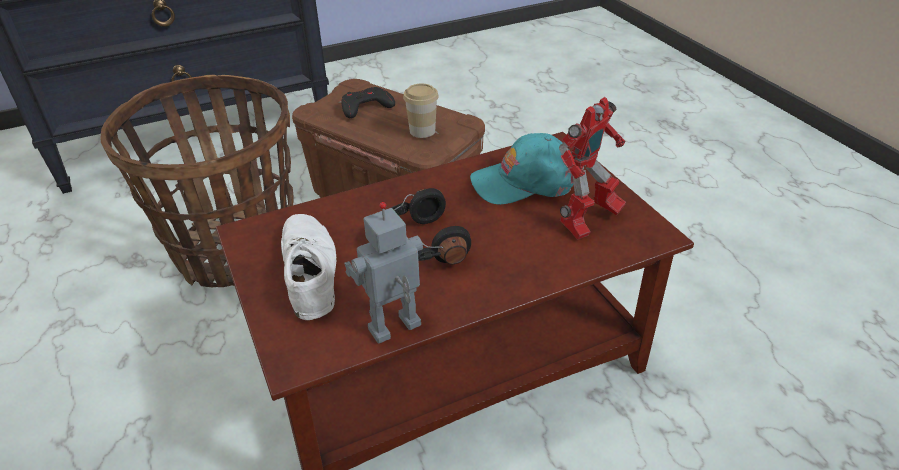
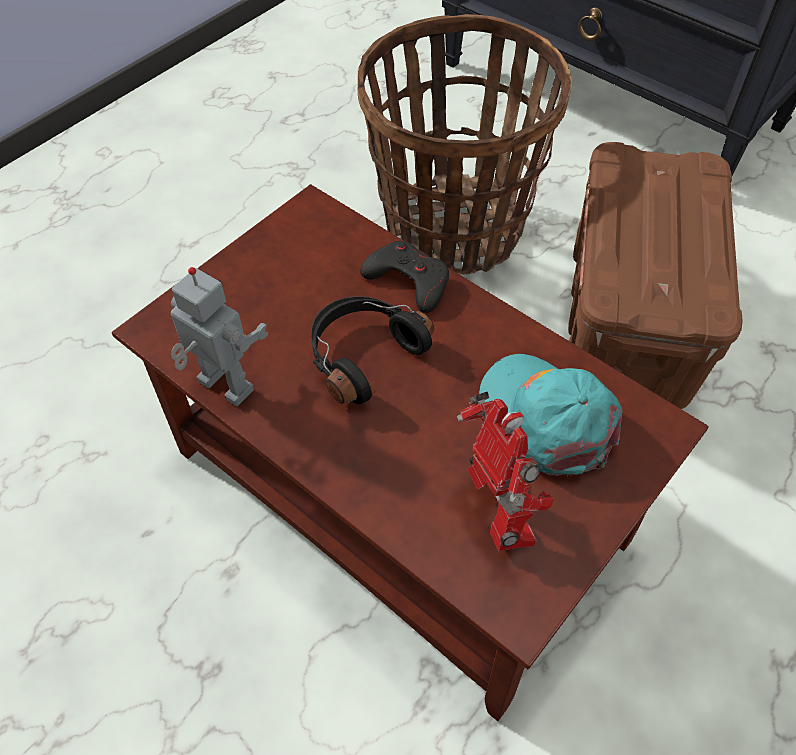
camera: 65 degrees right, 15 degrees up
white shoe [281,214,336,320] -> none
black game controller [342,87,395,118] -> black game controller moved to [360,241,449,313]
cup [403,84,439,138] -> none
toy robot [559,97,626,240] -> toy robot turned 135 degrees counterclockwise [457,392,554,551]

